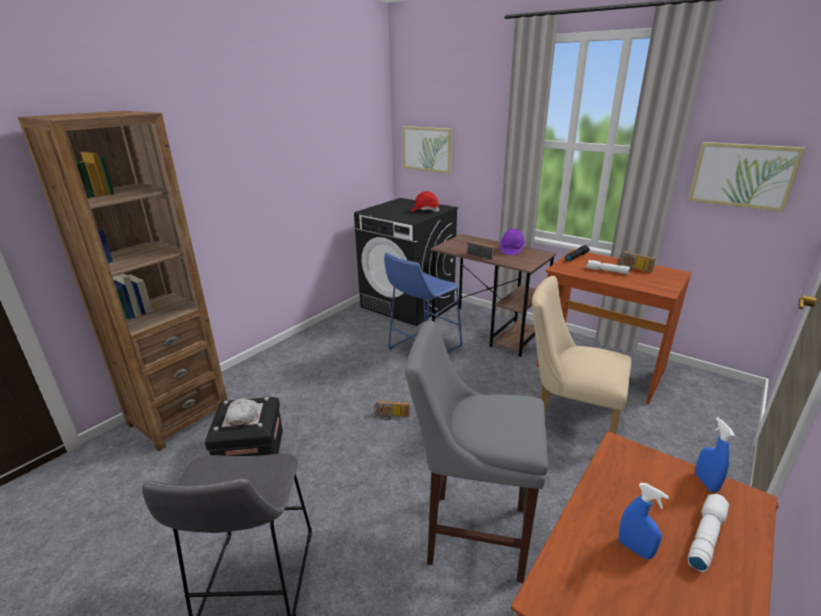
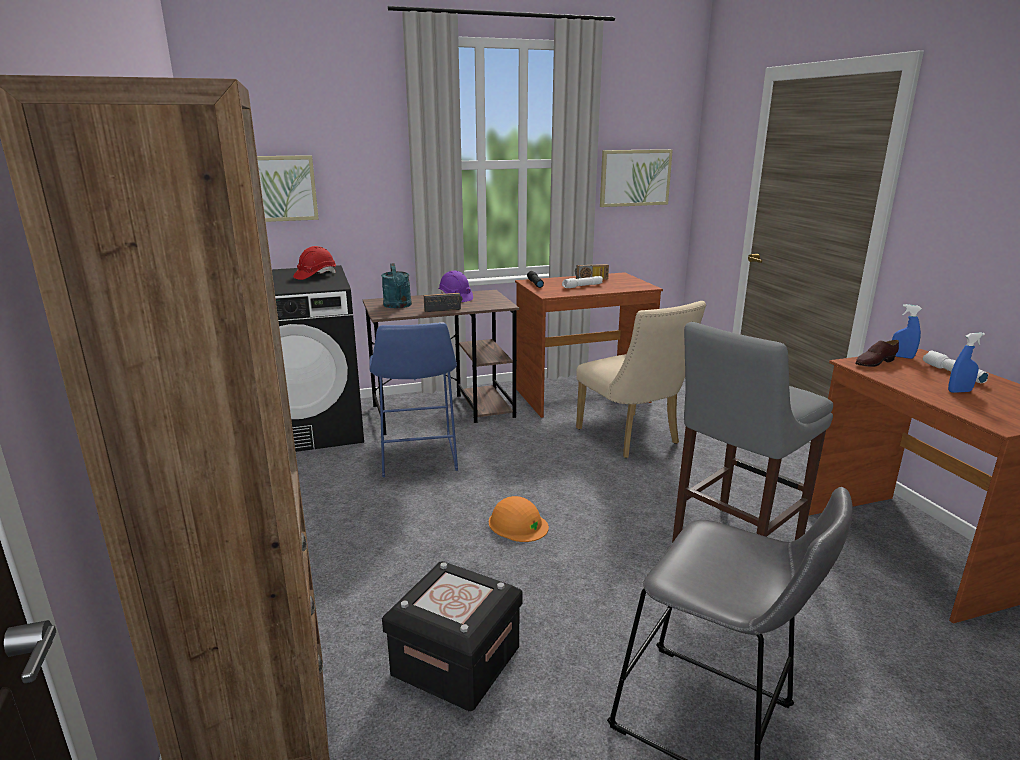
camera: 55 degrees left, 5 degrees down
white cap [226,398,259,427] -> none
radio [374,400,410,420] -> orange hard hat [489,496,549,542]
beige chair [532,276,631,434] -> beige chair turned 90 degrees counterclockwise [576,301,706,458]
none -> turquoise watering can [381,263,412,308]
none -> brown shoe [855,340,899,367]

